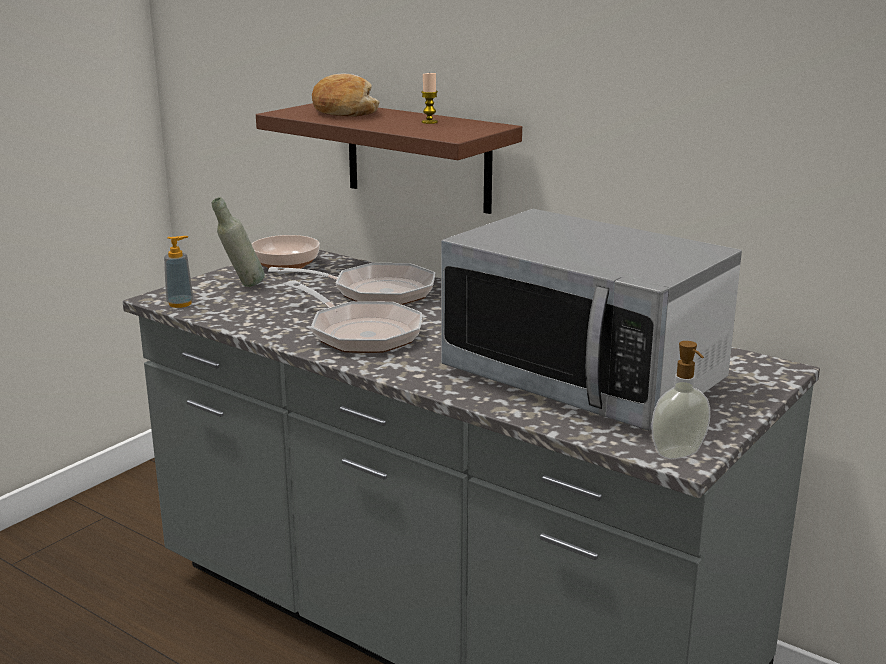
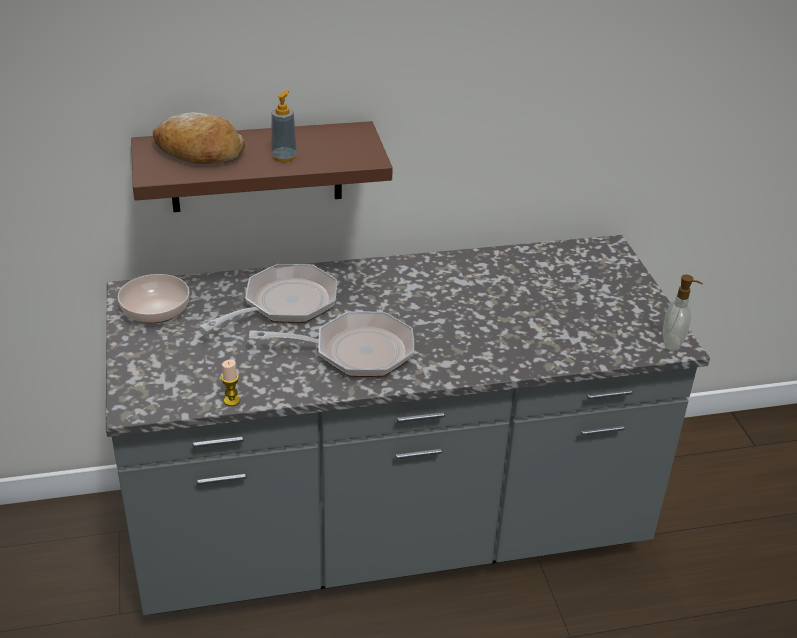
camera: 50 degrees left, 15 degrees up
soap dispenser [164,236,194,308] -> soap dispenser moved to [271,90,297,162]
grey bottle [212,197,265,287] -> none
candle [421,72,438,124] -> candle moved to [221,359,240,406]
microwave [441,209,742,431] -> none

